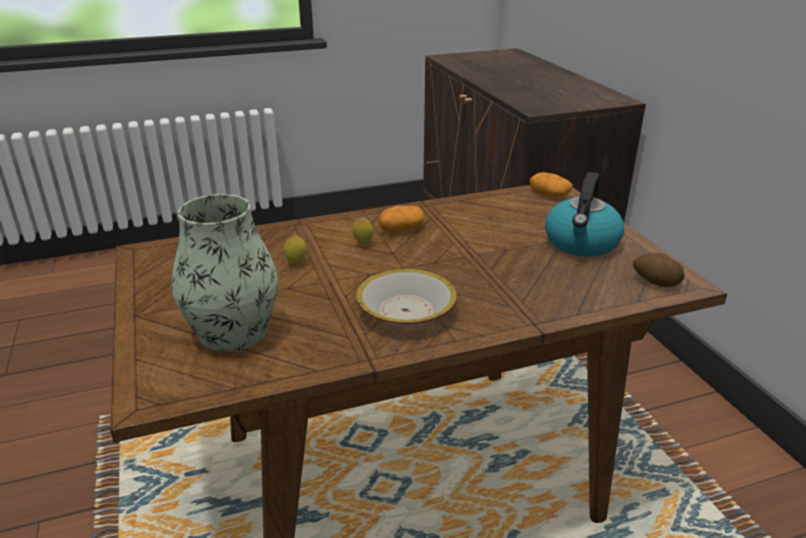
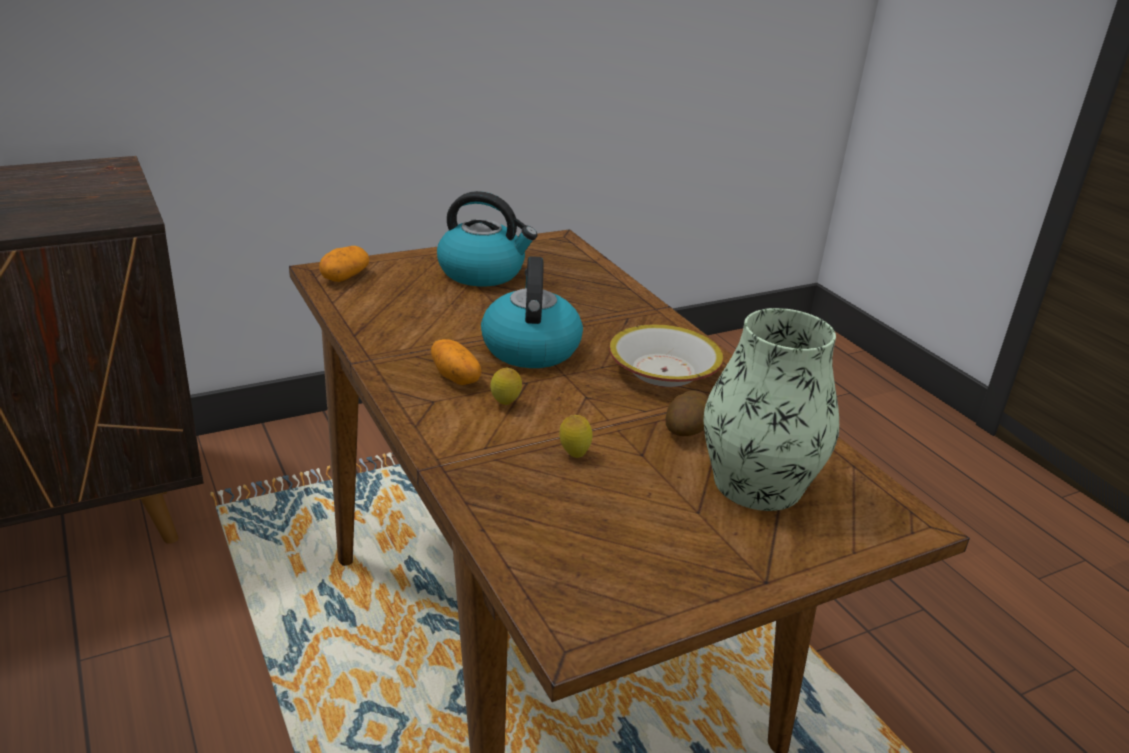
camera: 100 degrees left, 0 degrees up
potato [633,253,685,287] -> potato moved to [666,390,708,436]
none -> kettle [481,256,583,368]

